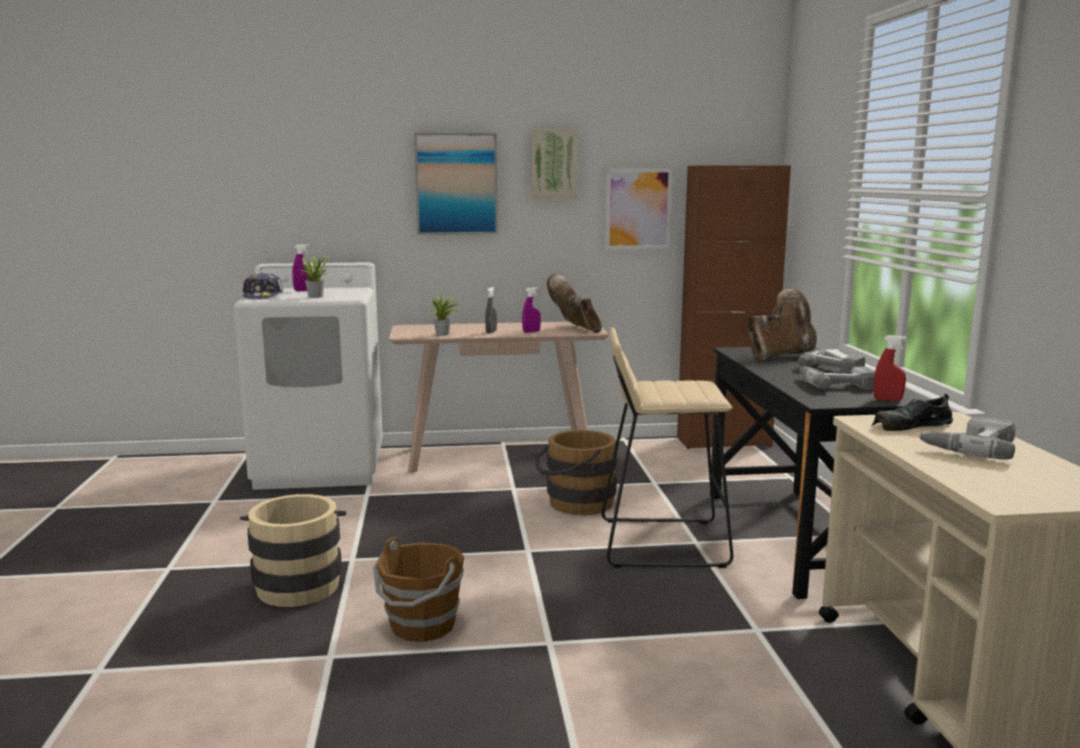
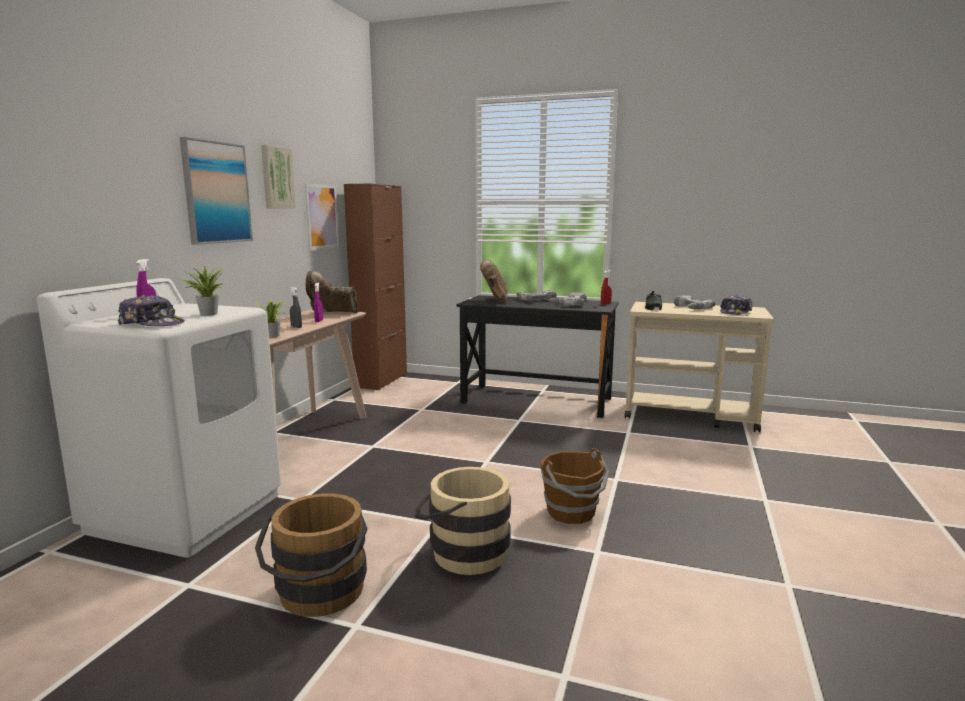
camera: 65 degrees left, 0 degrees up
brown bucket [535,430,617,515] -> brown bucket moved to [255,494,368,617]
beige stool [602,328,733,568] -> none
none -> cap [720,295,752,315]

